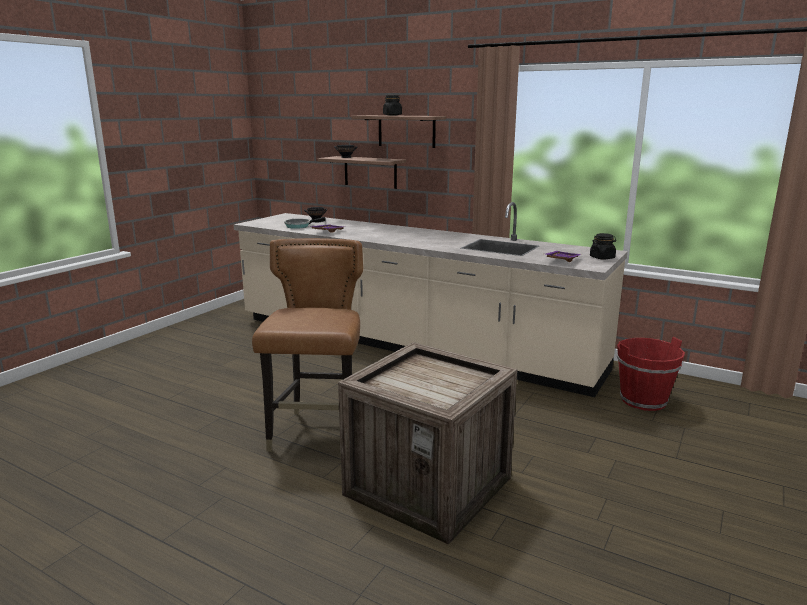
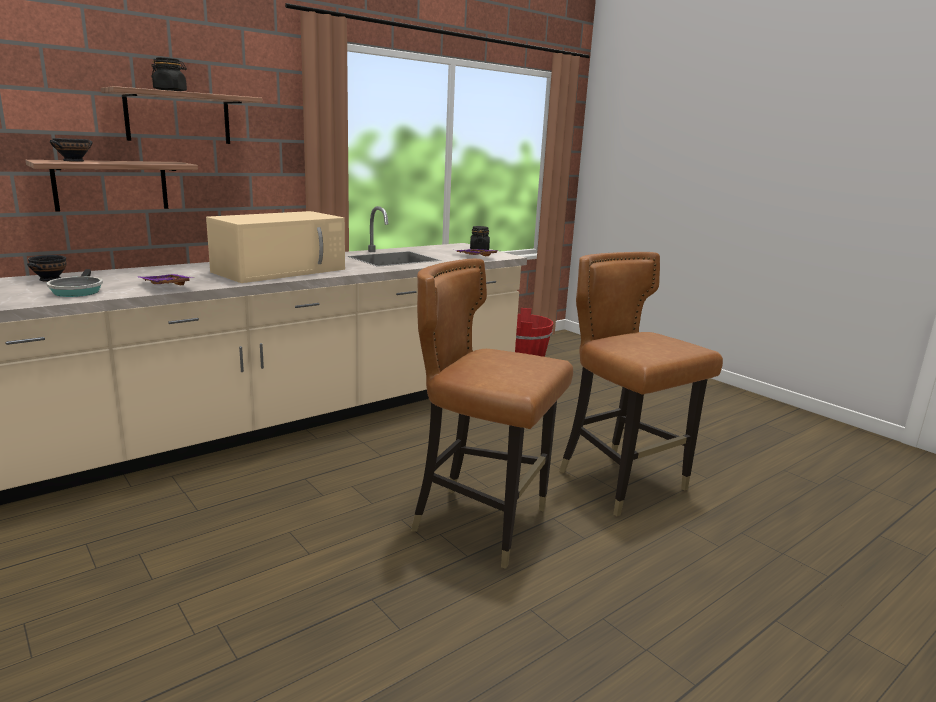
camera: 70 degrees left, 0 degrees up
crate [338,342,517,545] -> brown chair [559,252,723,516]
none -> beige microwave [206,211,345,283]

